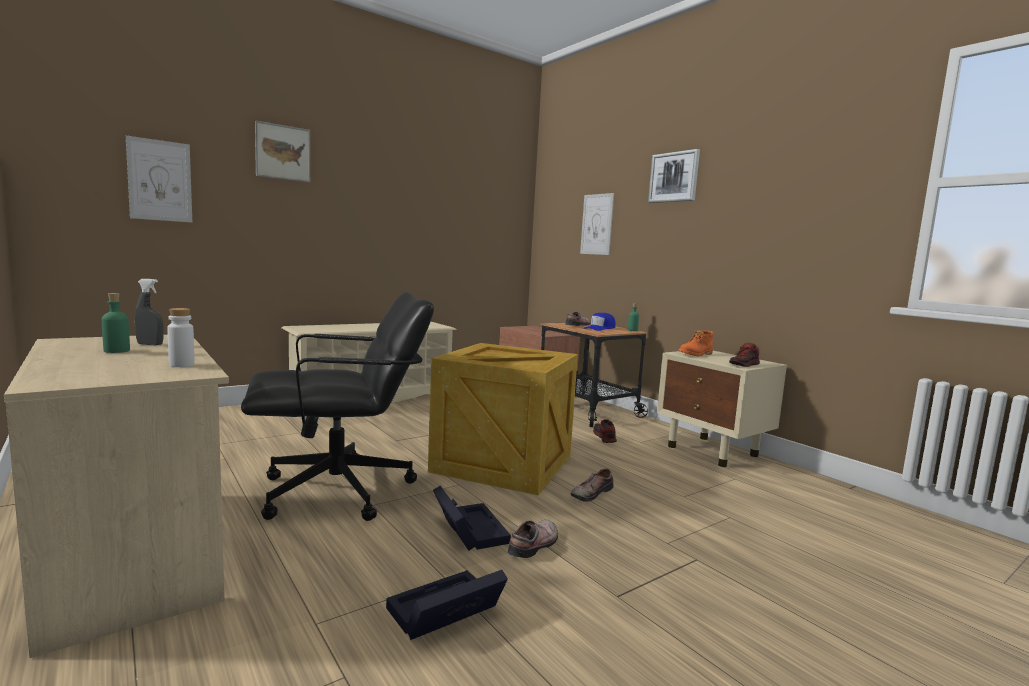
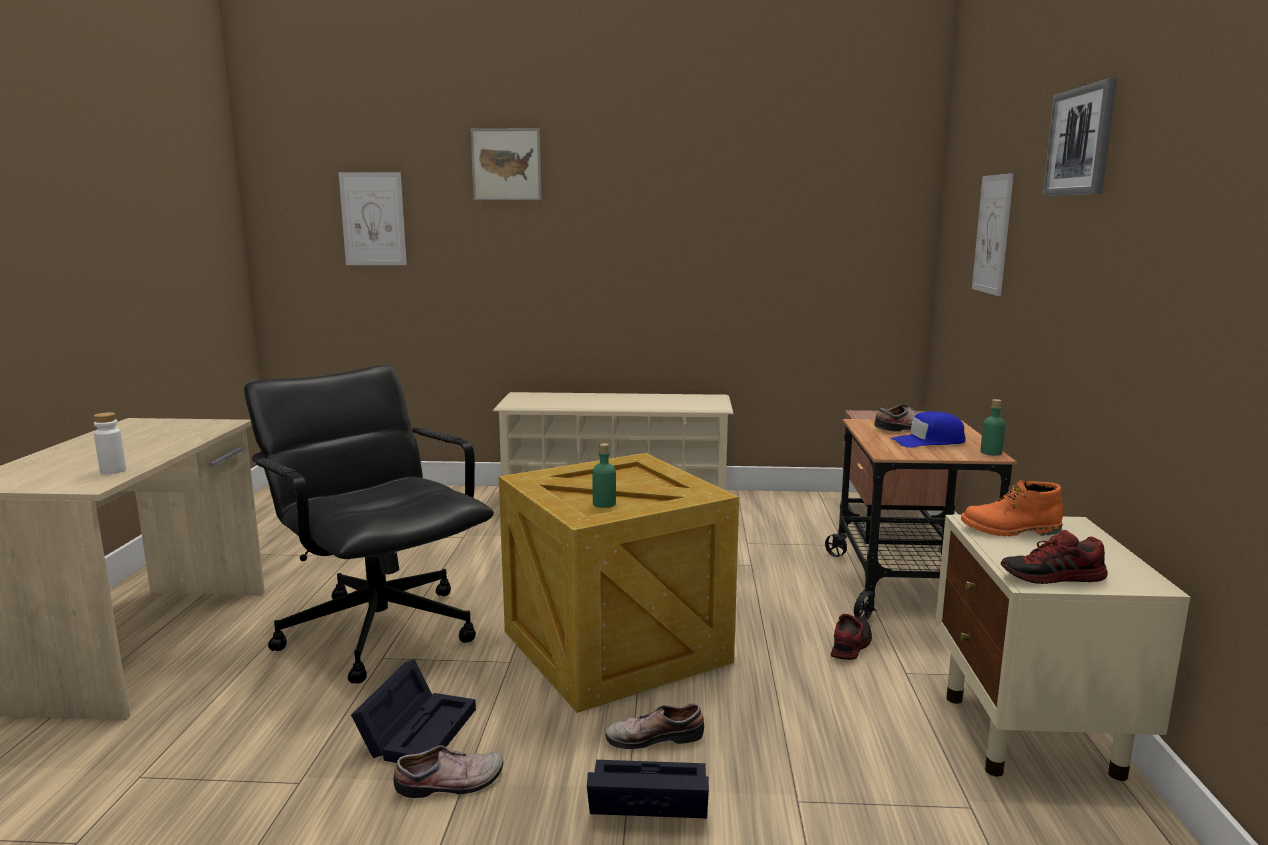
camera: 40 degrees right, 5 degrees up
green bottle [102,293,130,353] -> green bottle moved to [592,443,616,508]
grey spray bottle [135,279,164,345] -> none
black office chair [241,292,434,521] -> black office chair turned 150 degrees counterclockwise [244,365,494,684]
black storage box [386,570,508,640] -> black storage box moved to [587,760,709,819]

